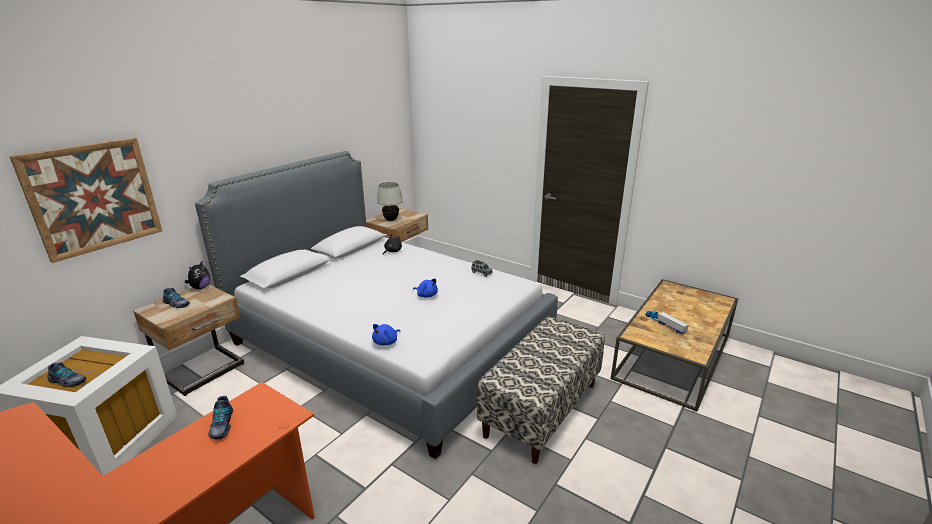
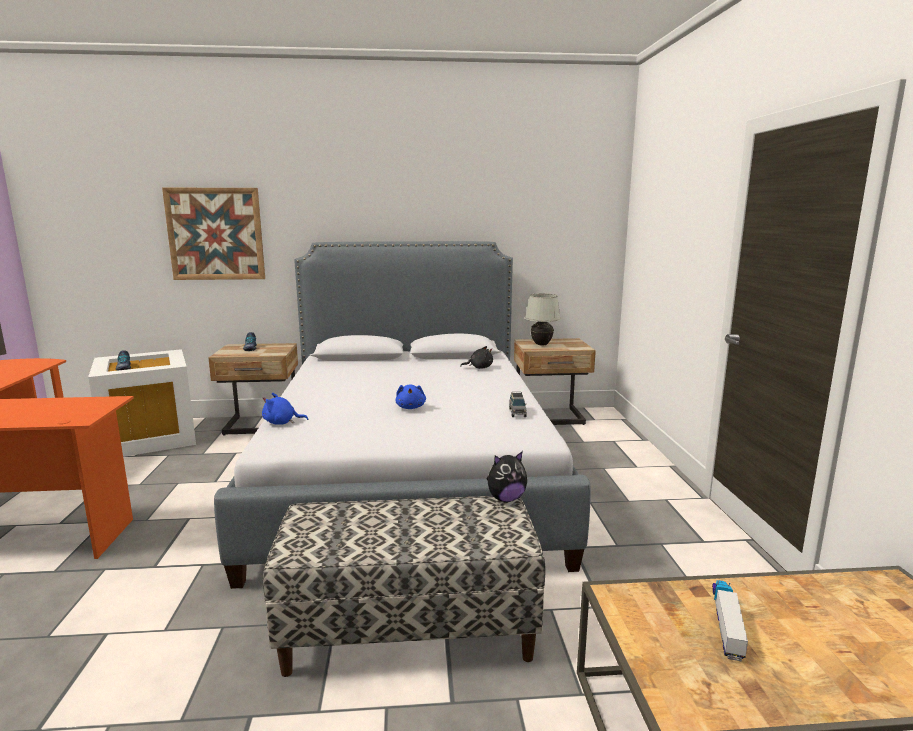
camera: 50 degrees right, 10 degrees down
plush toy [185,261,210,289] -> plush toy moved to [487,451,527,502]
shoe [208,396,233,440] -> none

